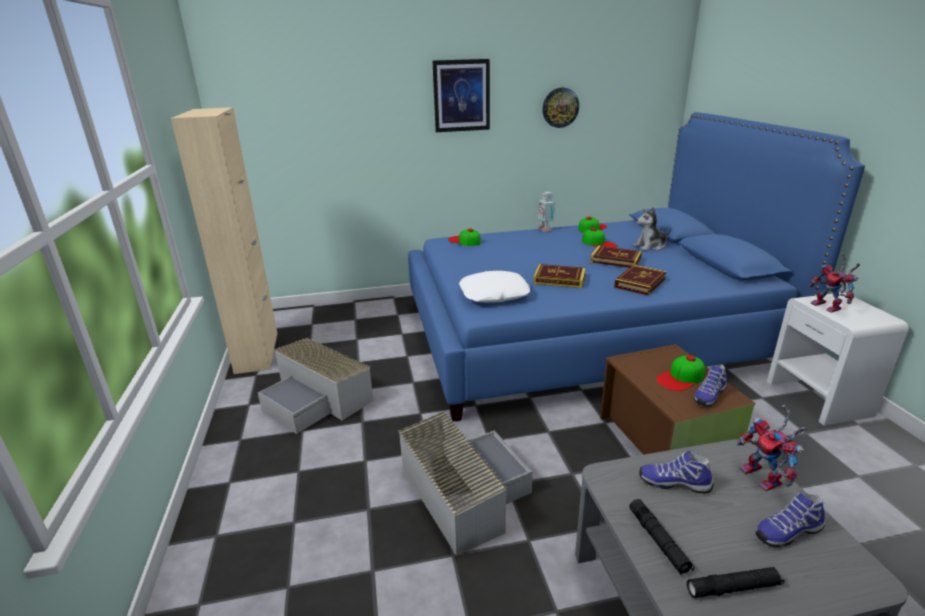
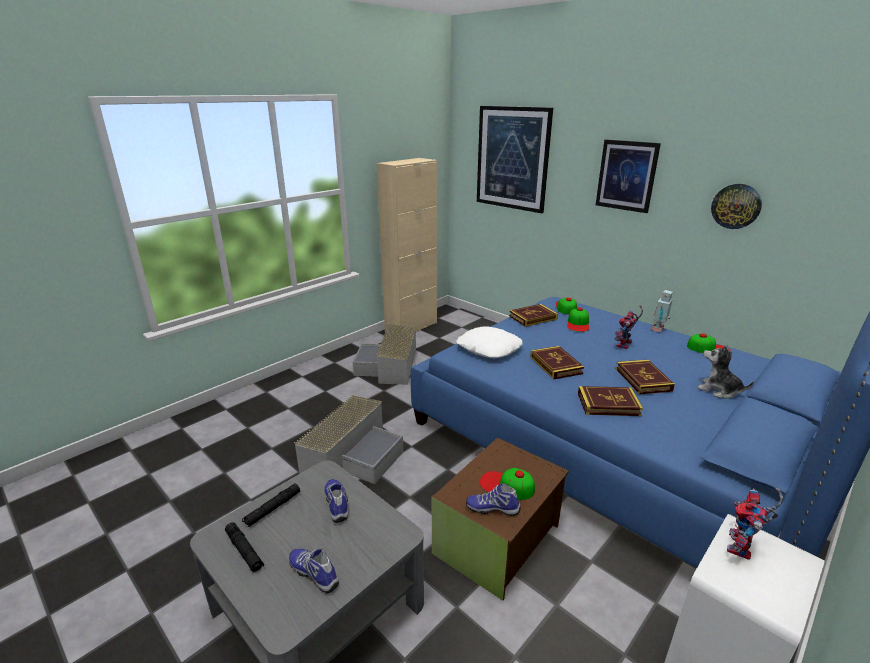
camera: 55 degrees right, 0 degrees up
cap [582,228,617,248] -> cap moved to [567,307,589,332]
toy robot [737,405,807,491] -> toy robot moved to [614,305,643,349]
none -> picture [477,106,553,213]
none -> book [509,304,558,327]

